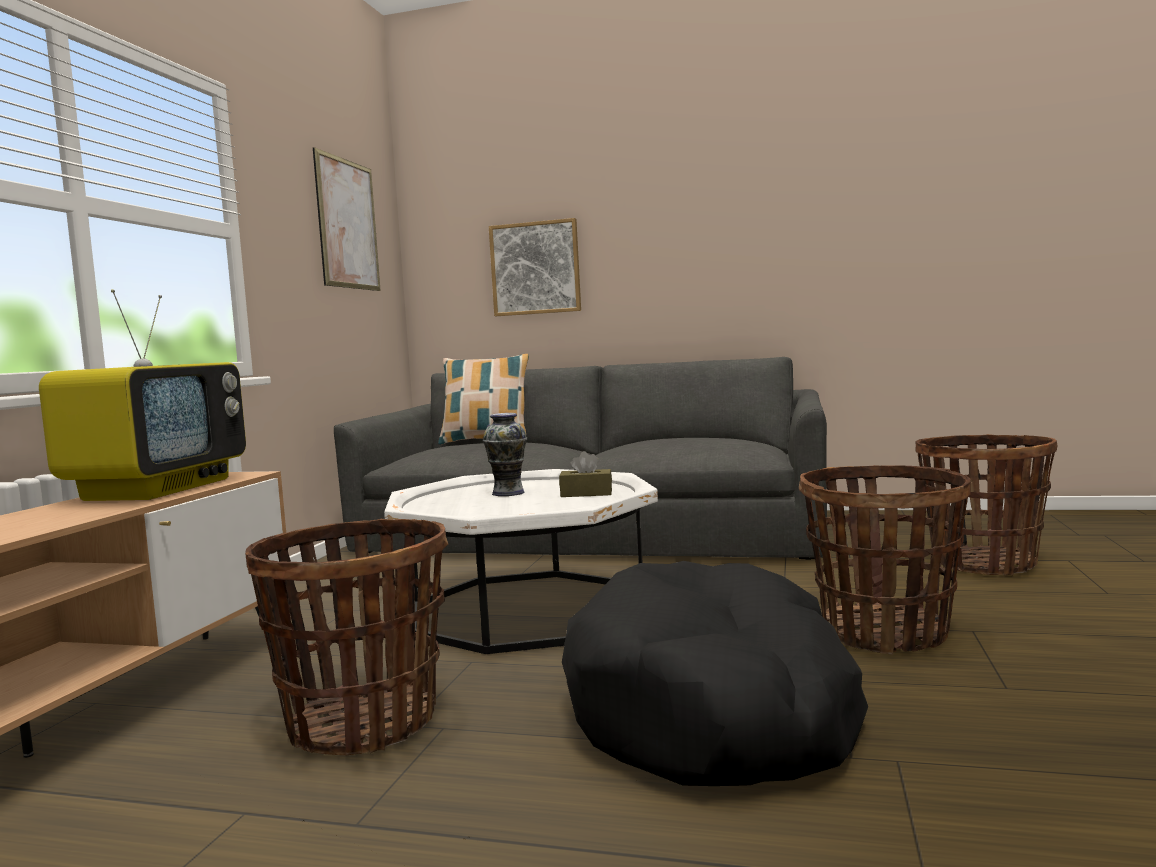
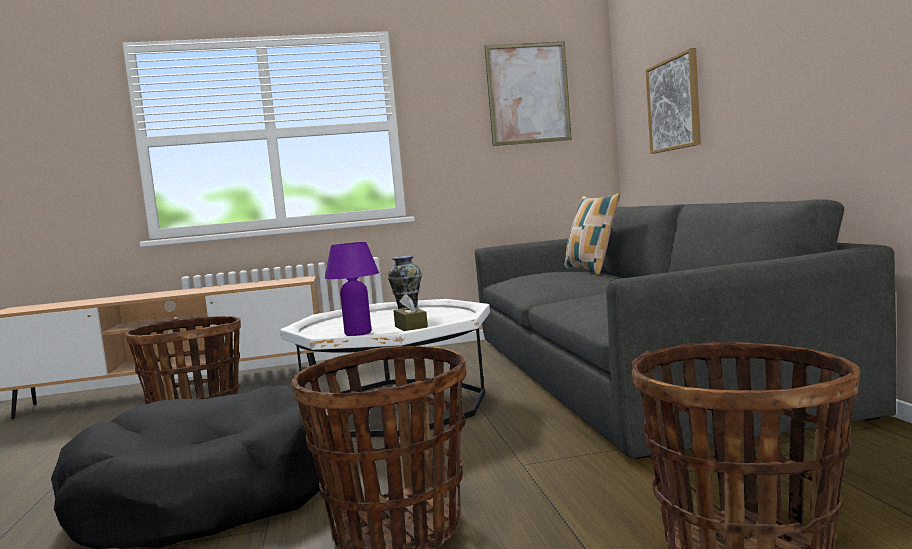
camera: 65 degrees right, 0 degrees up
television [39,289,246,501] -> none
none -> purple table lamp [325,242,379,336]

